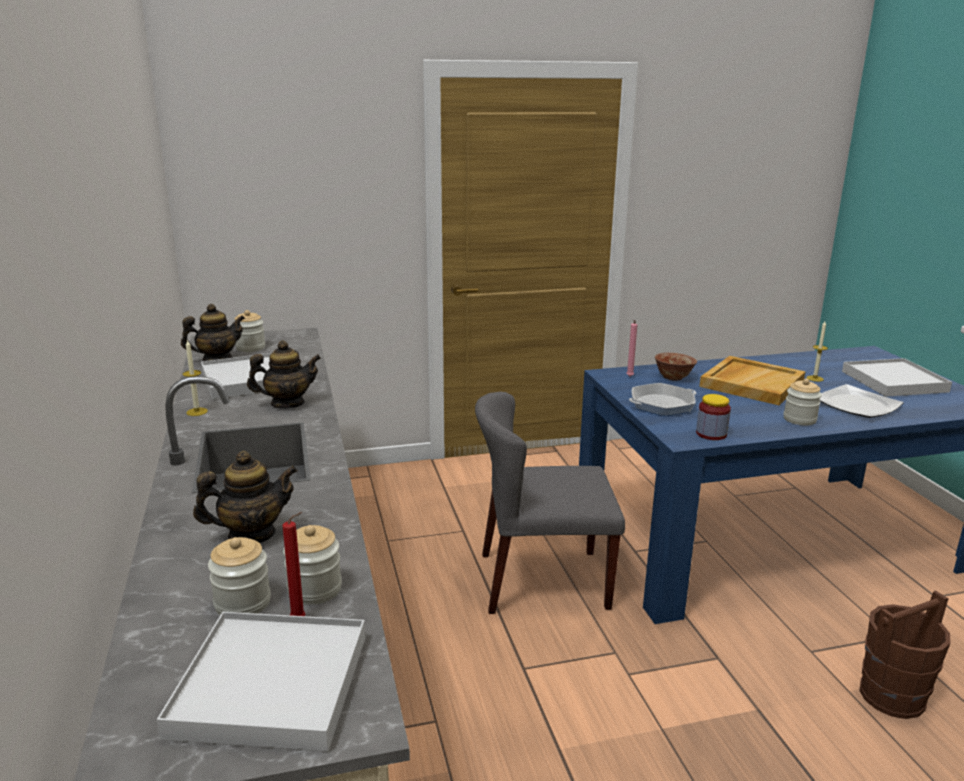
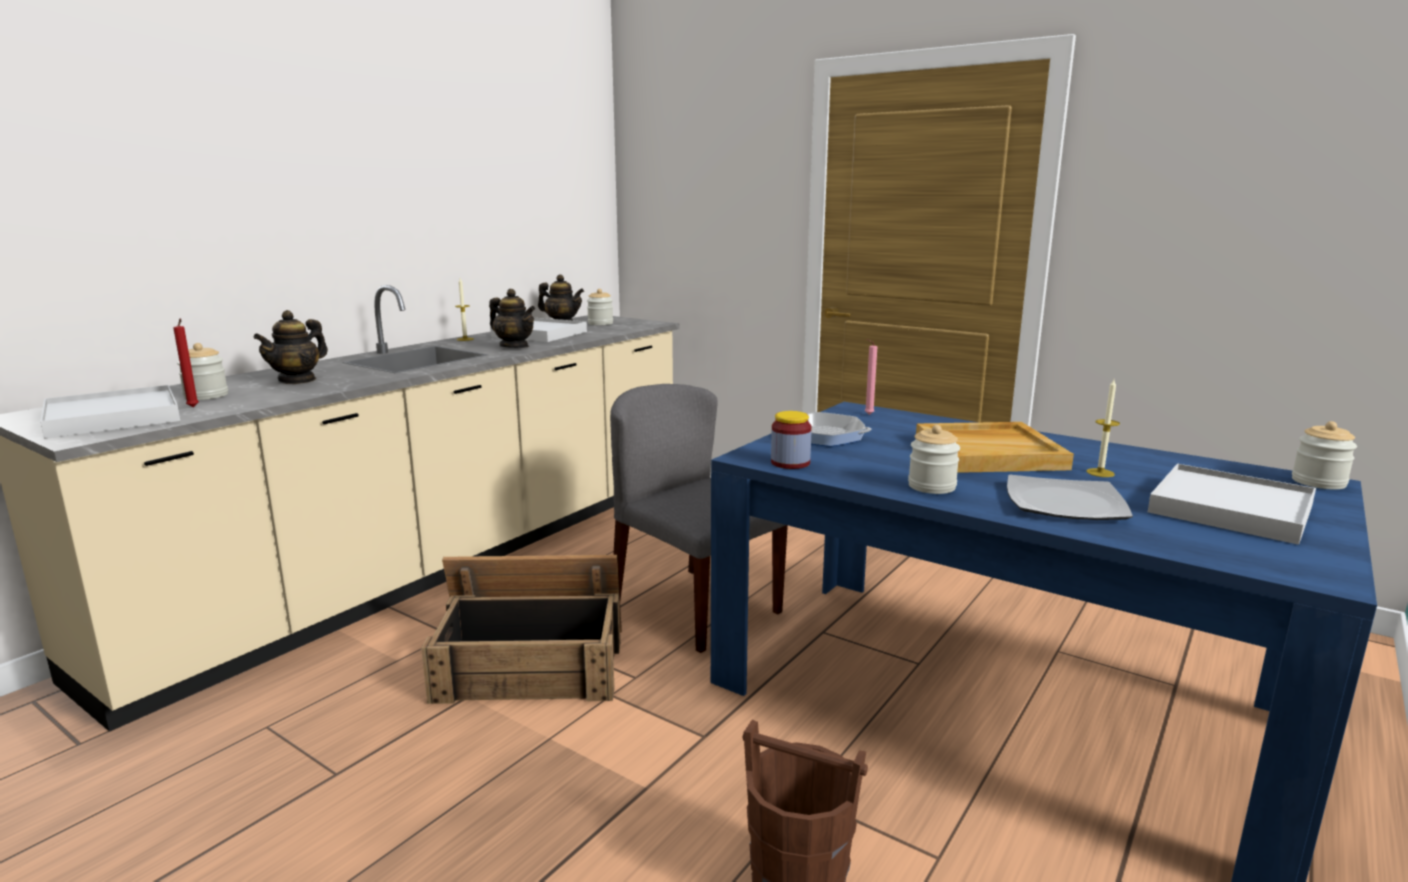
camera: 50 degrees right, 5 degrees down
teapot [193,451,298,543] -> teapot turned 90 degrees clockwise [253,310,328,384]
jar [283,525,342,605] -> jar moved to [1292,421,1357,489]
bowl [655,353,697,381] -> none
none -> crate [421,555,622,704]

